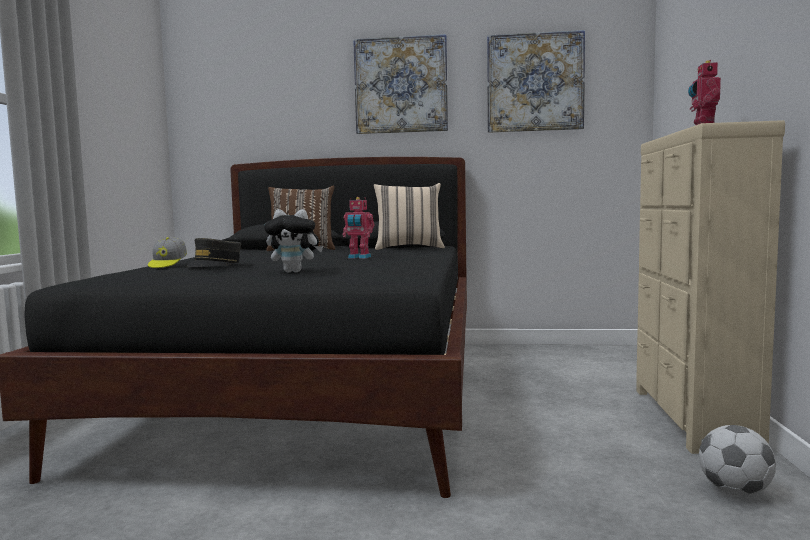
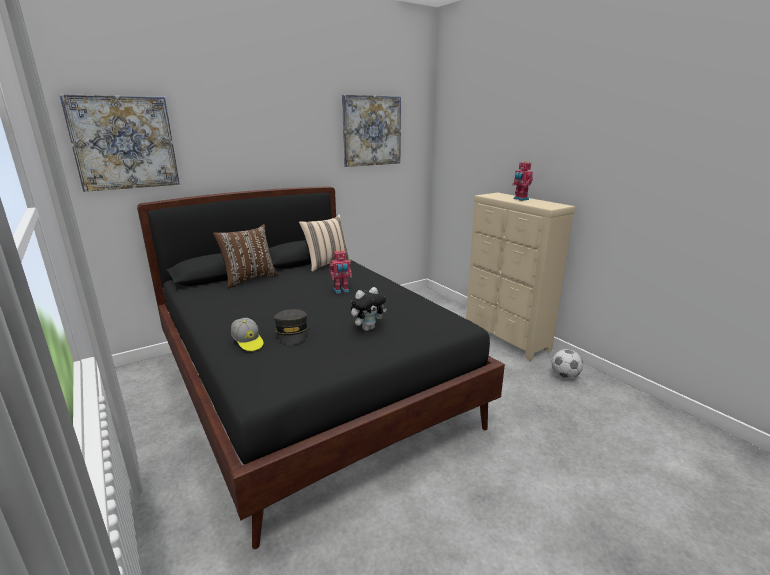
camera: 40 degrees left, 15 degrees up
picture [353,34,448,134] -> picture moved to [59,94,180,192]

